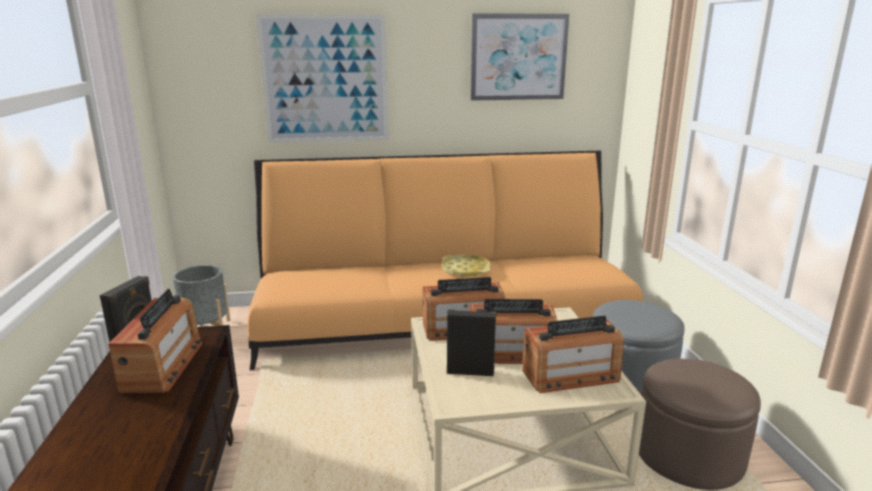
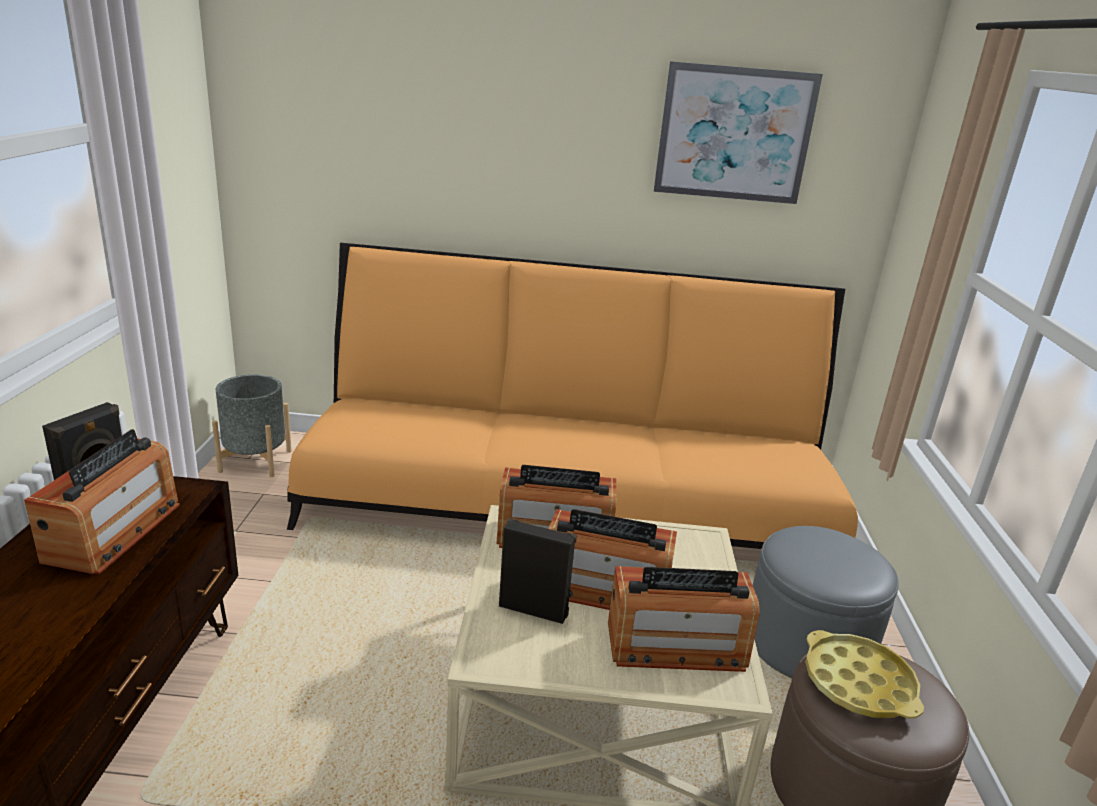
camera: 10 degrees right, 5 degrees up
picture [256,14,389,143] -> none
yellow tray [441,255,491,278] -> yellow tray moved to [805,630,924,719]

